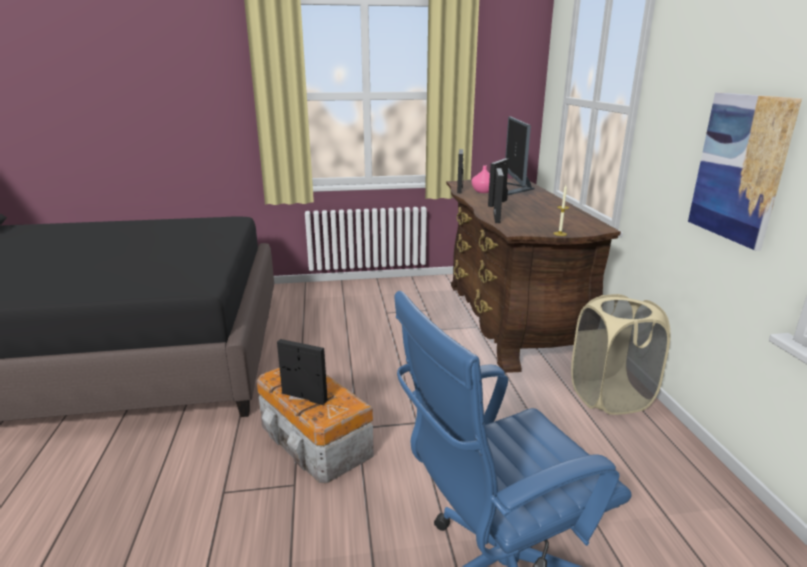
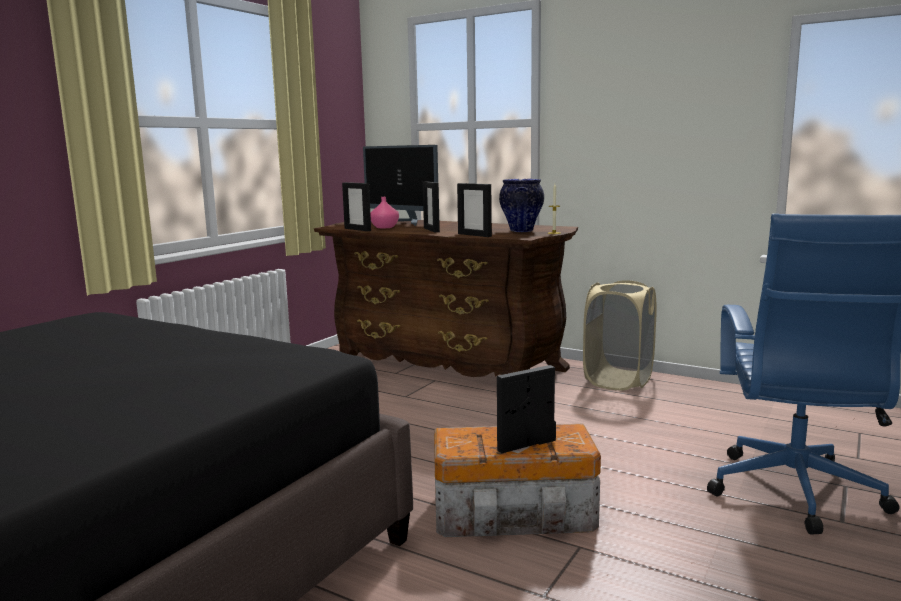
camera: 50 degrees left, 10 degrees down
picture [688,92,802,251] -> none
none -> vase [499,179,544,232]

